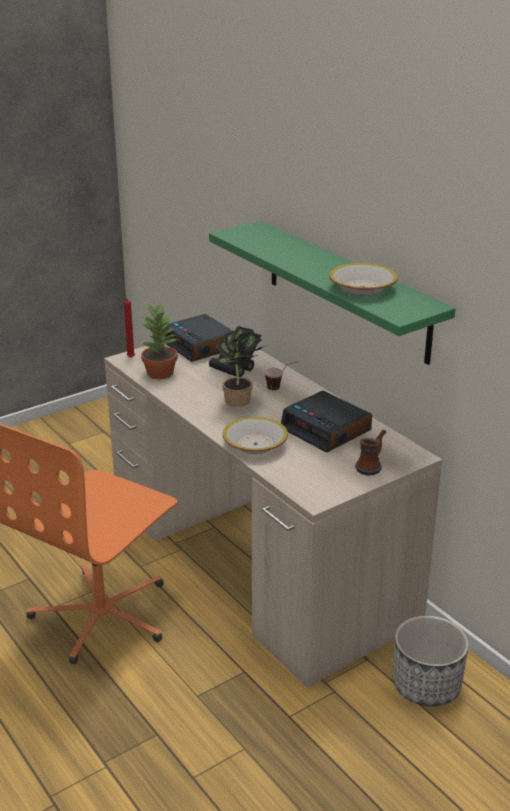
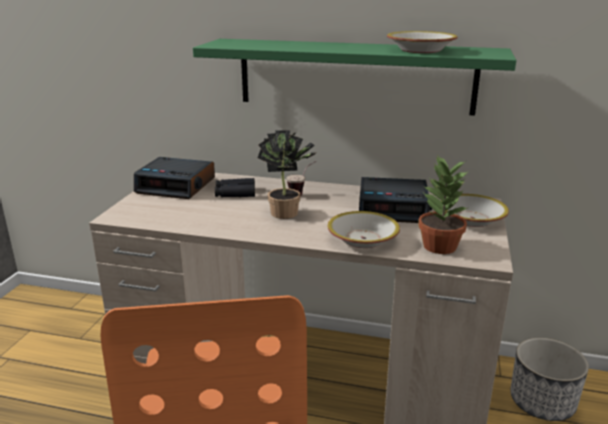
camera: 40 degrees left, 5 degrees down
red candle [124,298,135,358] -> none
potted plant [141,303,178,379] -> potted plant moved to [418,155,469,254]
mug [355,430,386,475] -> bowl [441,194,509,227]

